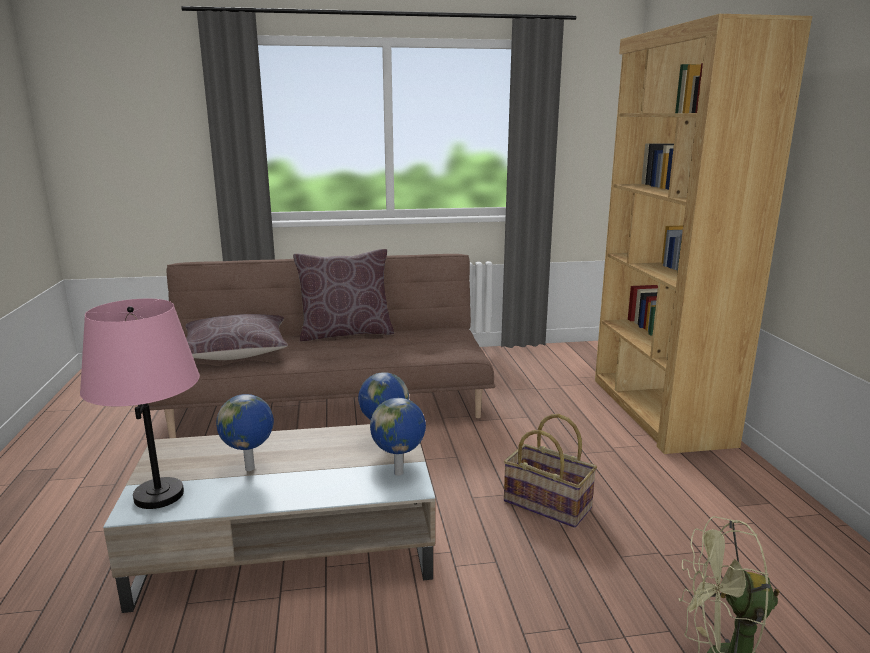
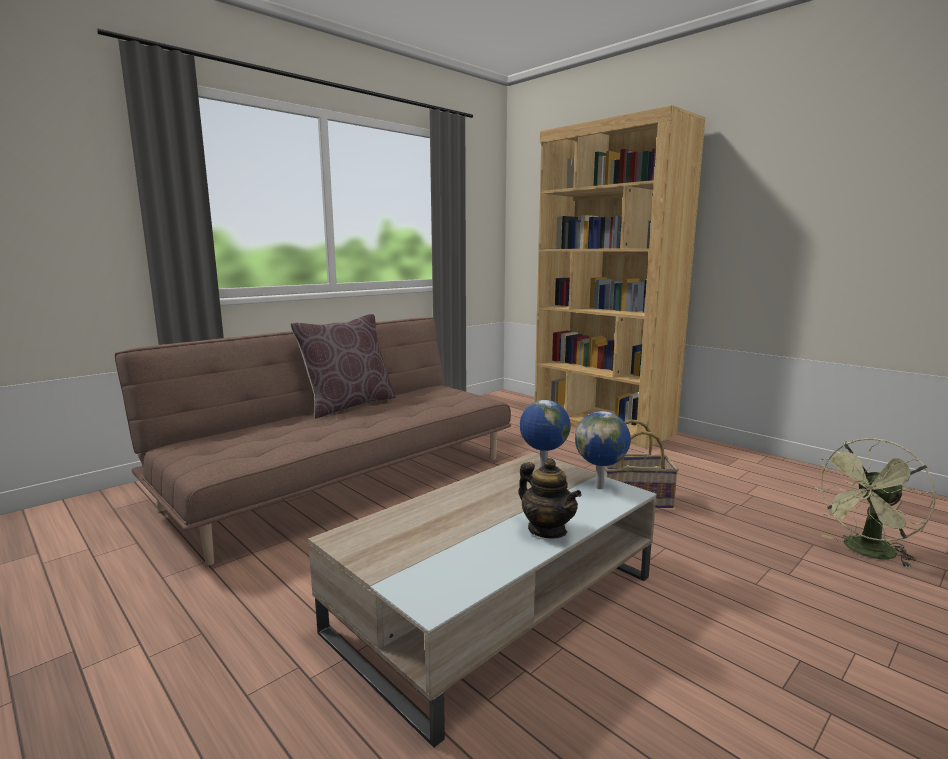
camera: 35 degrees left, 5 degrees down
pink table lamp [80,299,200,509] -> none
brown pillow [185,314,288,360] -> none
globe [216,394,274,471] -> none
none -> teapot [518,458,582,538]

